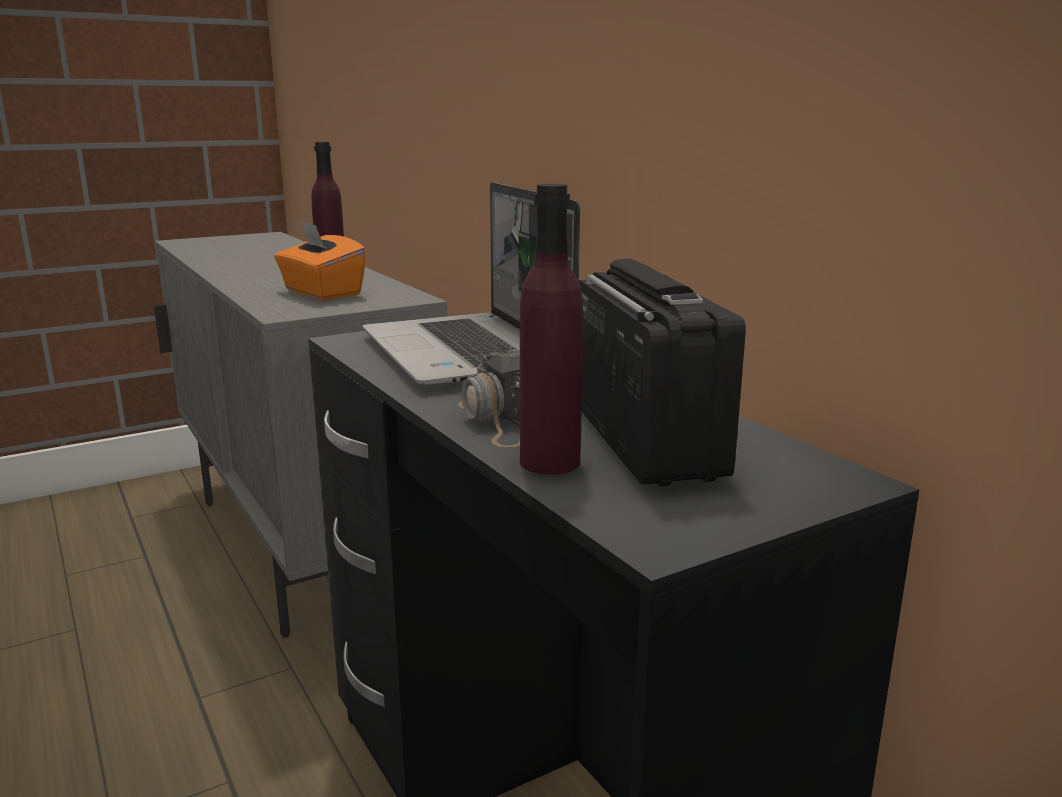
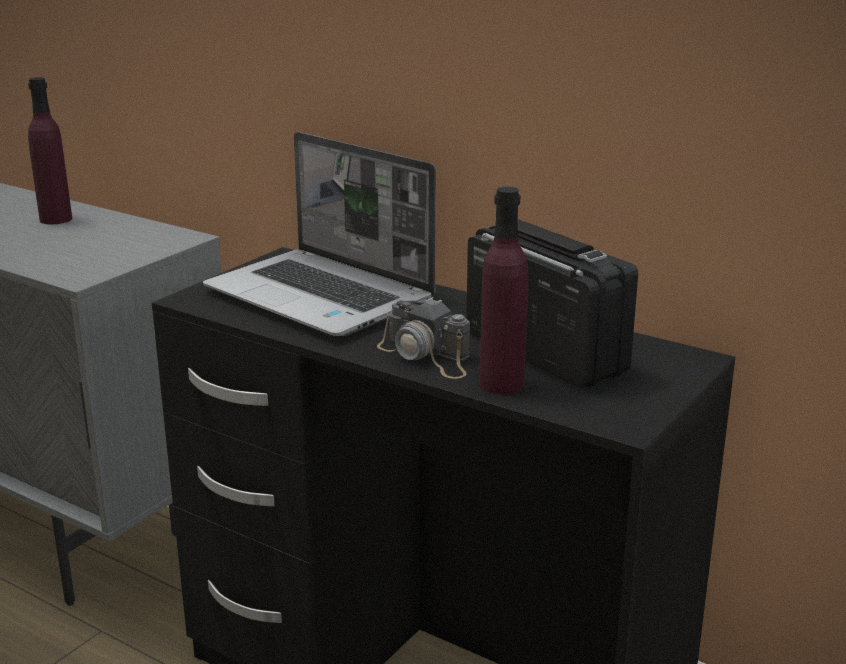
camera: 25 degrees left, 5 degrees up
orange tissue box [274,220,366,300] -> none

